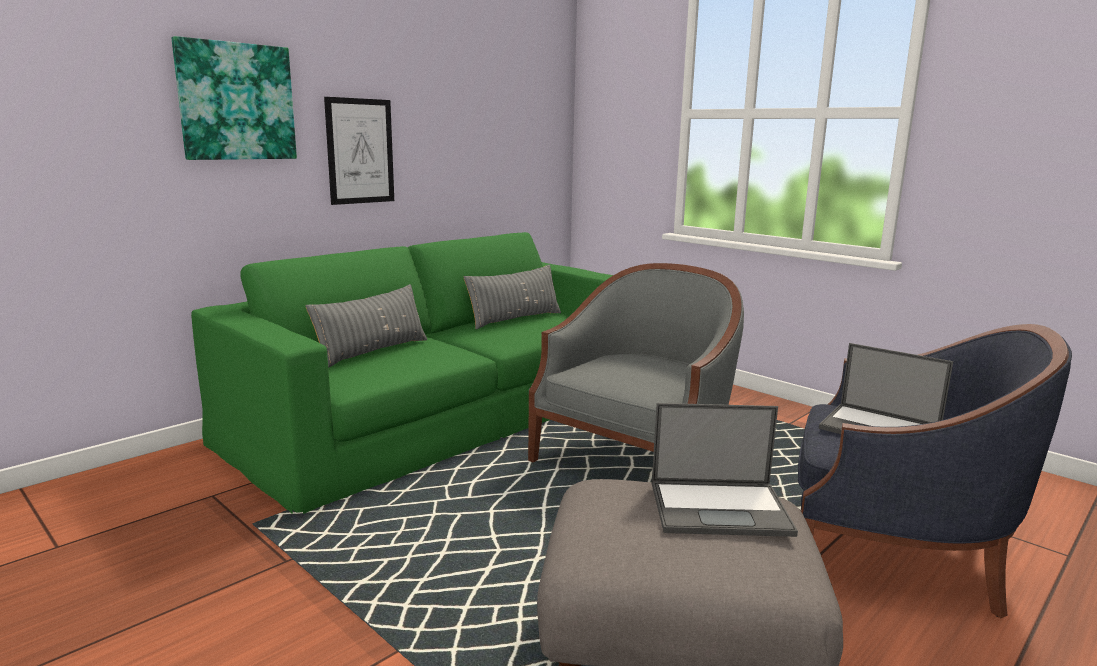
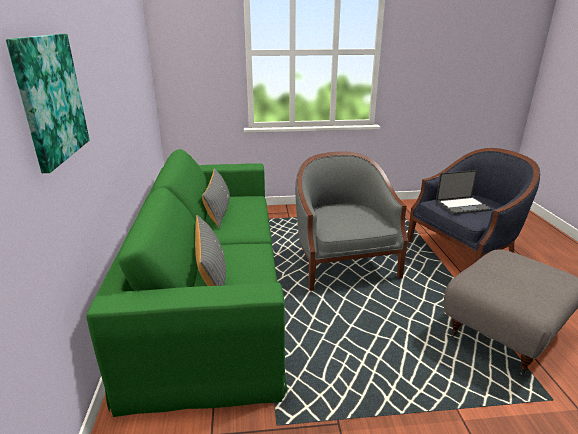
camera: 50 degrees left, 10 degrees up
picture [324,97,394,205] -> none
laptop [652,403,798,537] -> none

